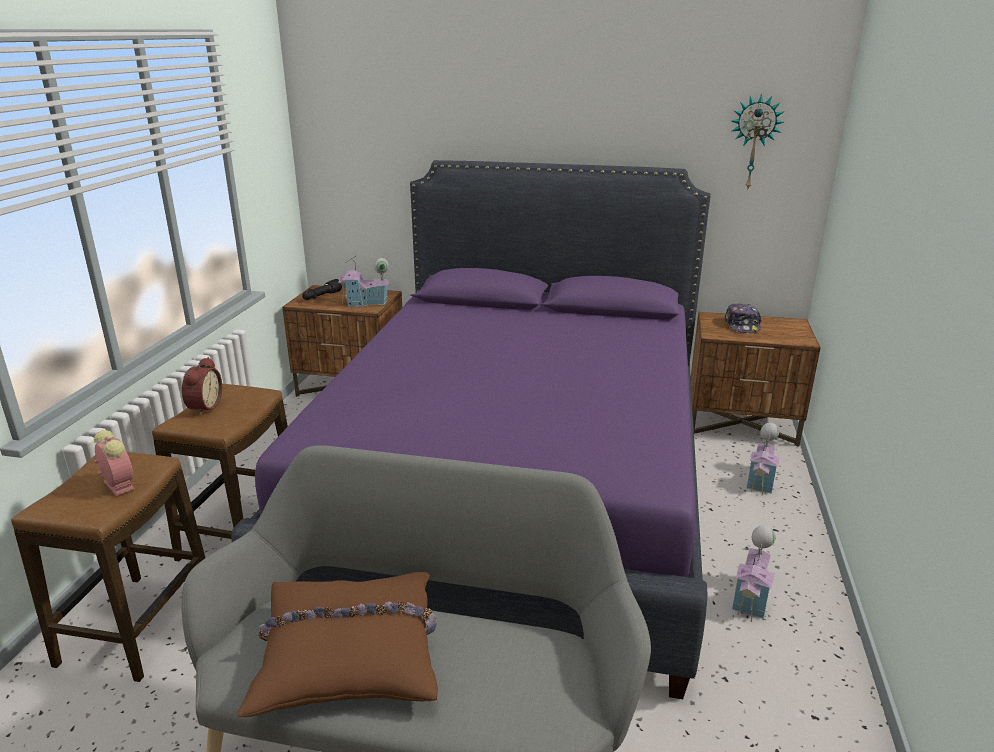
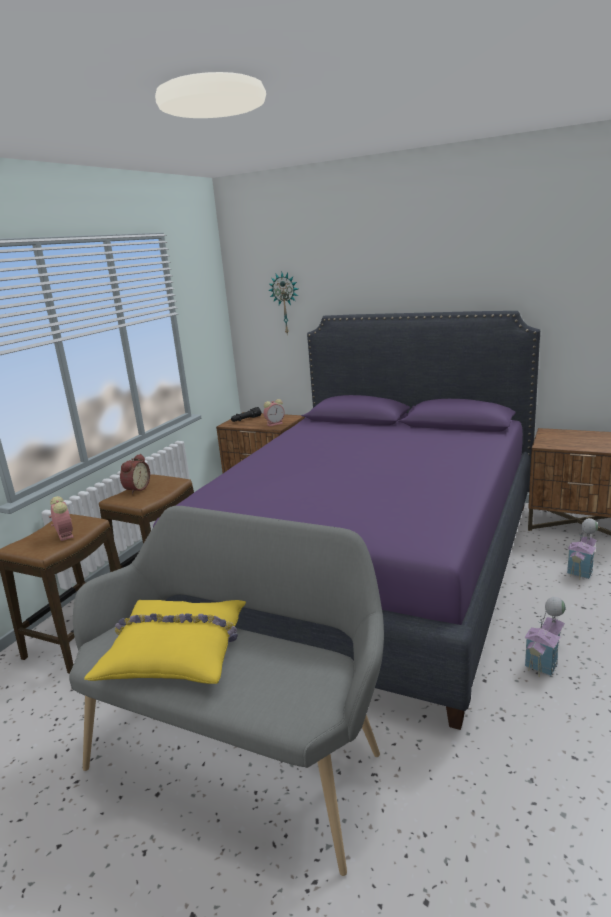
camera: 15 degrees right, 5 degrees down
brown pillow [237,572,438,717] -> yellow pillow [84,600,246,684]
toy house [338,255,390,307] -> alarm clock [263,399,285,426]
cap [725,303,762,333] -> none
wall clock [731,94,785,191] -> wall clock moved to [268,273,298,334]

